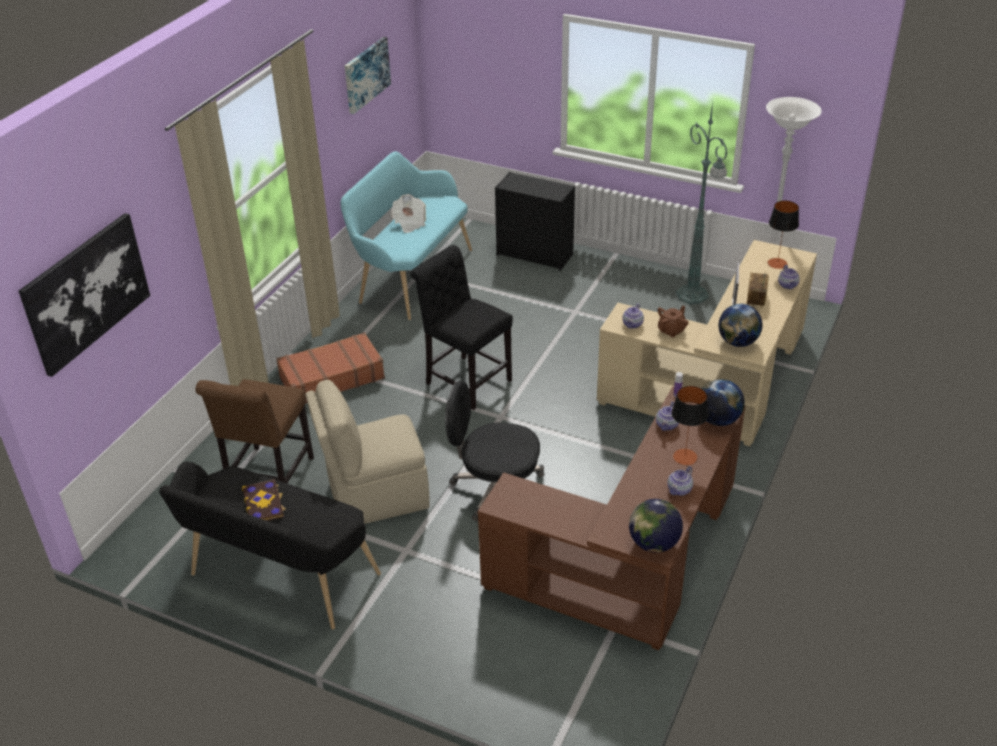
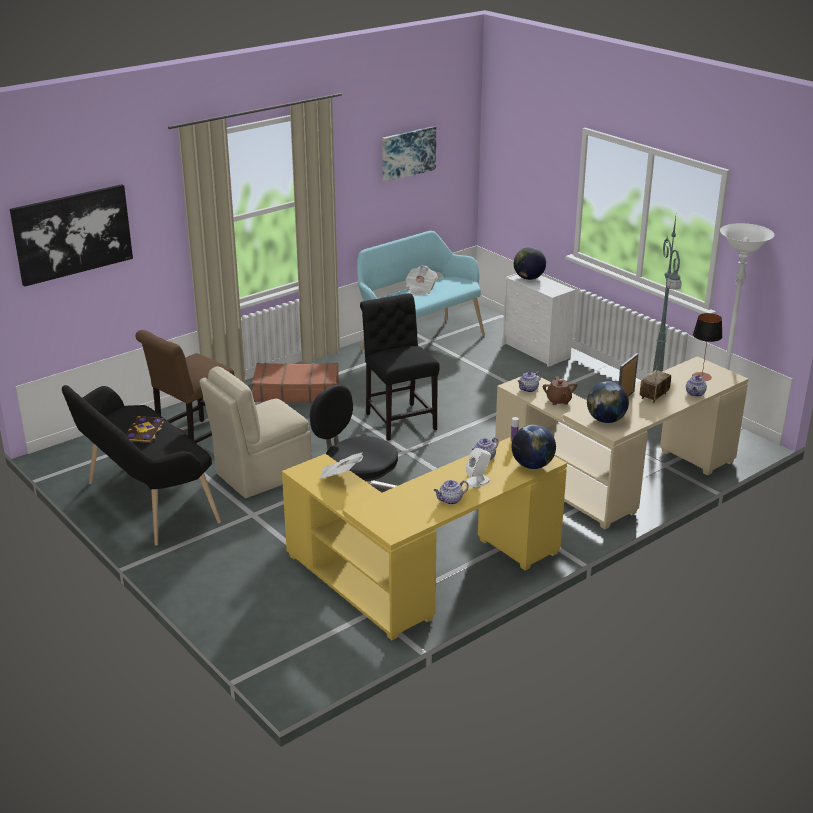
camera: 25 degrees right, 10 degrees down
beige chair [305,380,430,524] -> beige chair turned 45 degrees counterclockwise [200,366,312,498]
brown desk [478,386,745,650] -> yellow desk [282,437,567,640]
black dresser [495,172,575,271] -> white dresser [503,273,576,367]
globe [629,499,683,553] -> globe moved to [514,247,546,280]
brown teapot [658,306,689,337] -> brown teapot turned 105 degrees clockwise [543,376,577,405]
table lamp [672,386,708,465] -> white speaker [466,448,491,487]
none -> newspaper [319,452,363,479]

